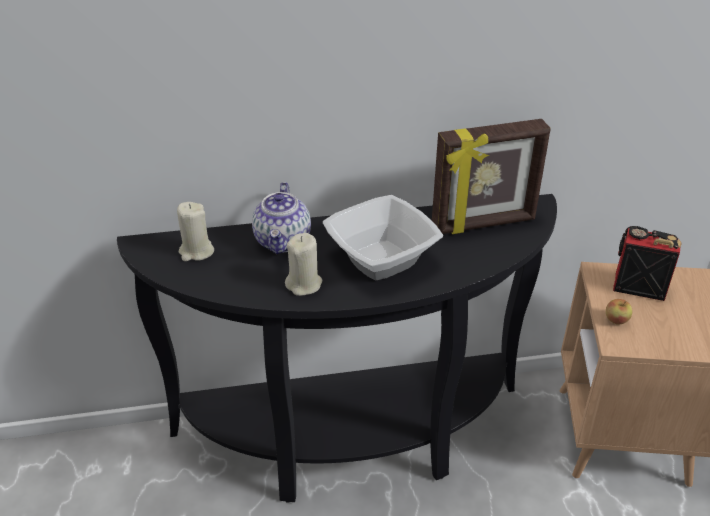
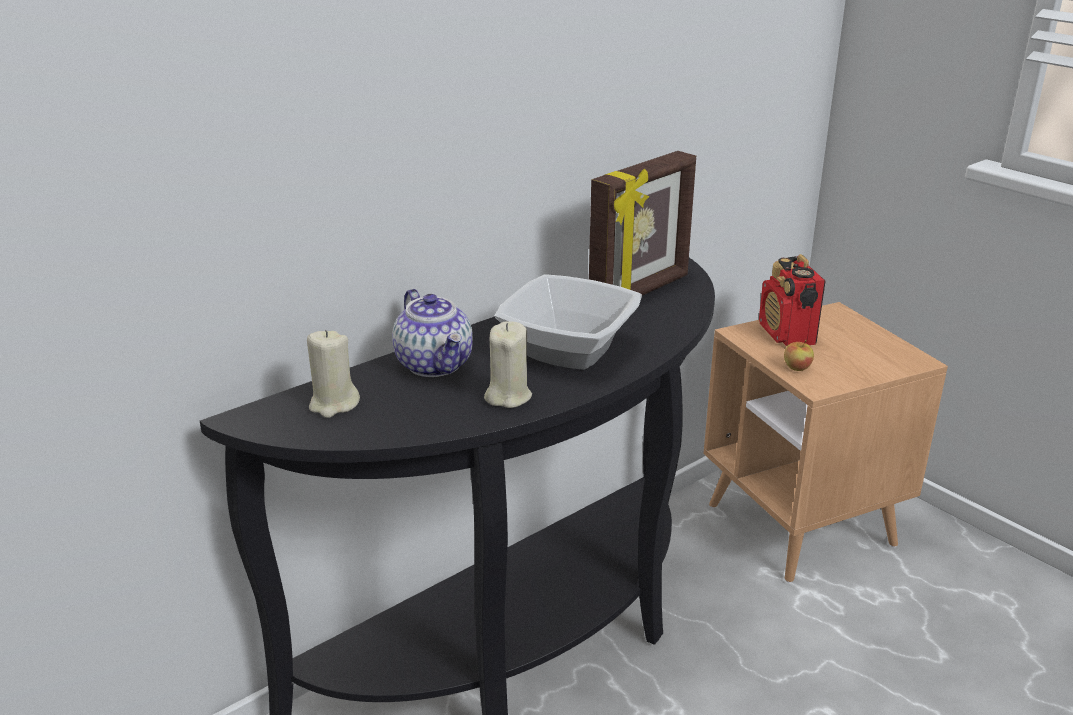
camera: 30 degrees left, 10 degrees down
radio [613,226,681,301] -> radio turned 90 degrees counterclockwise [759,254,825,346]

